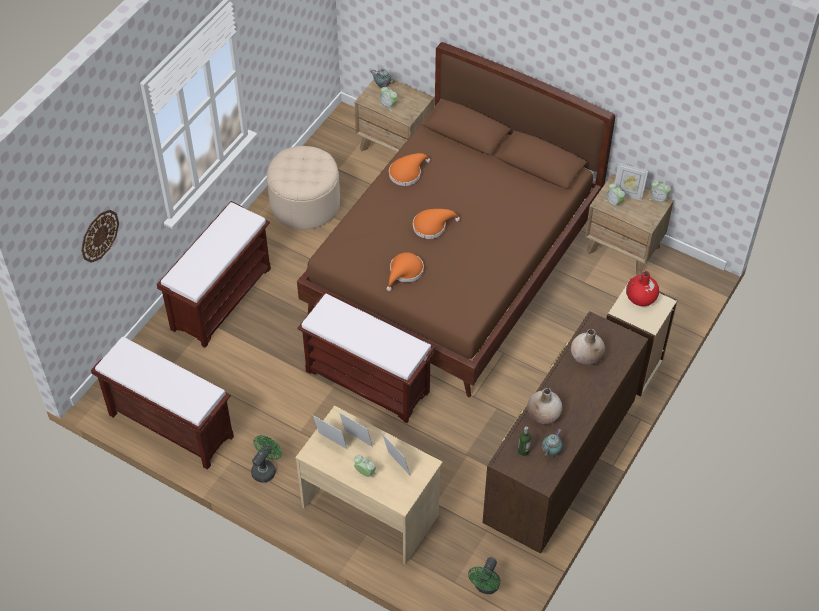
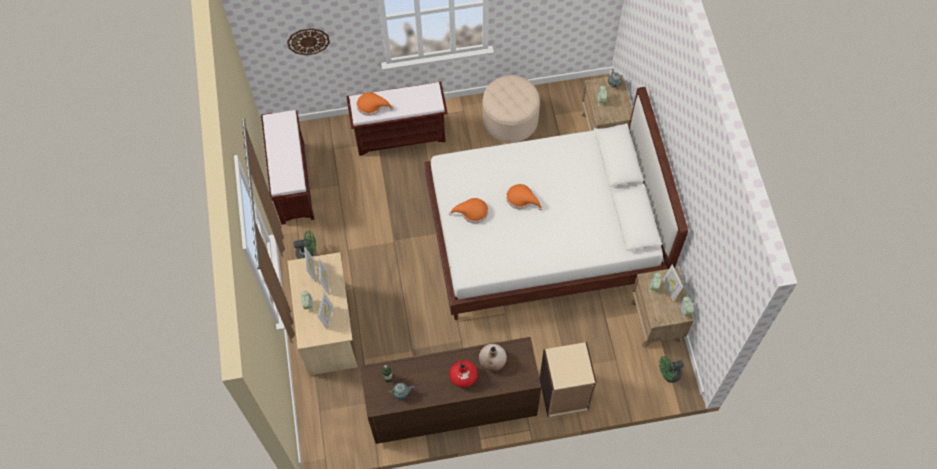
camera: 50 degrees right, 10 degrees up
brown bed [297,42,615,397] -> white bed [424,87,688,320]
brown bench [297,292,436,423] -> none
orange hat [389,153,430,186] -> orange hat moved to [357,92,394,116]
green fan [468,557,500,594] -> green fan moved to [659,356,684,383]
beige vase [527,388,562,424] -> none
red vase [626,271,659,307] -> red vase moved to [449,360,478,388]

